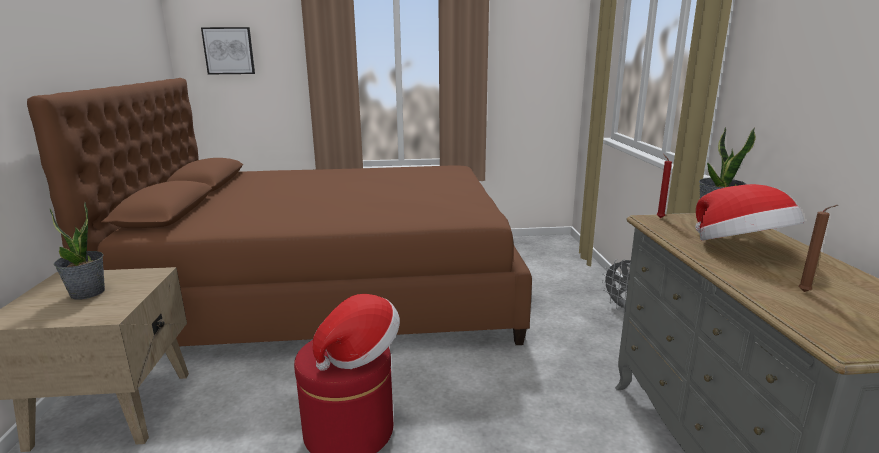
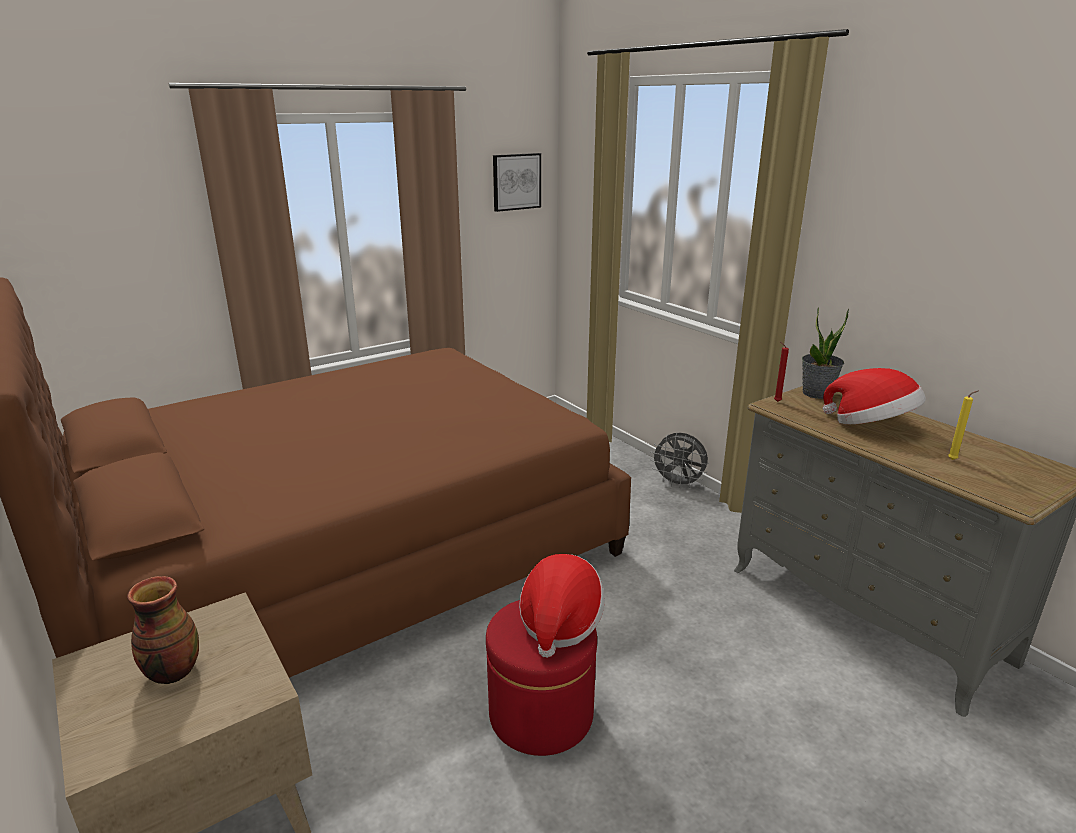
camera: 30 degrees left, 5 degrees up
potted plant [50,202,105,299] -> vase [127,576,199,684]
picture [201,27,255,74] -> picture moved to [493,153,541,212]
brown candle [799,205,838,292] -> yellow candle [948,391,978,460]

